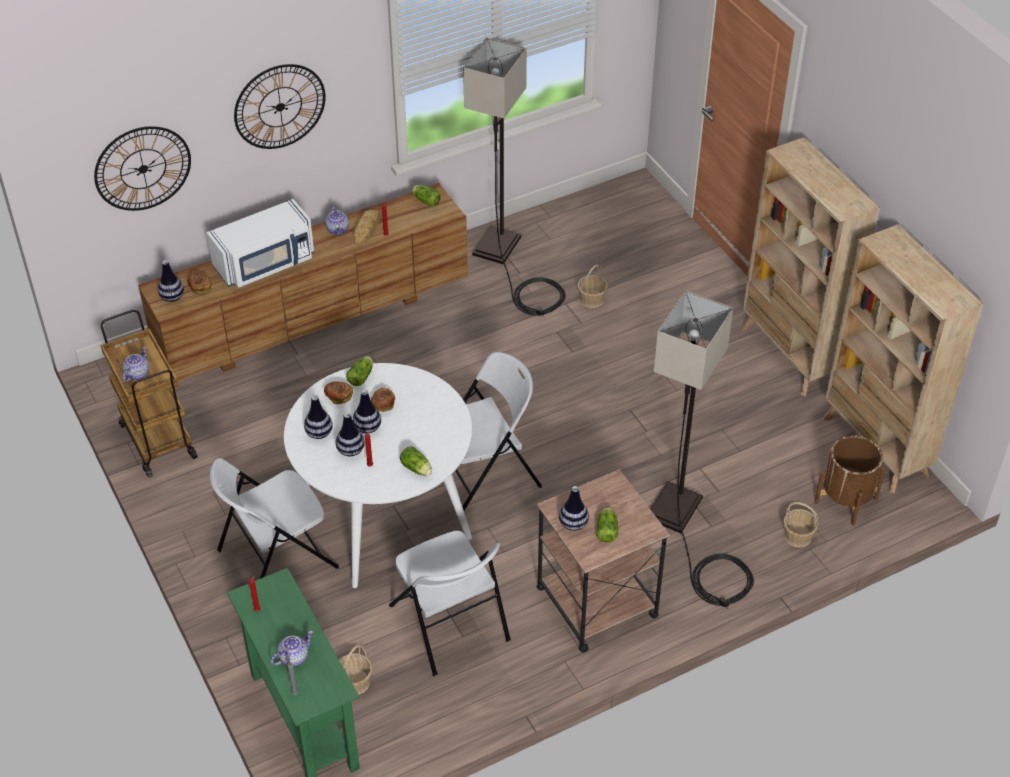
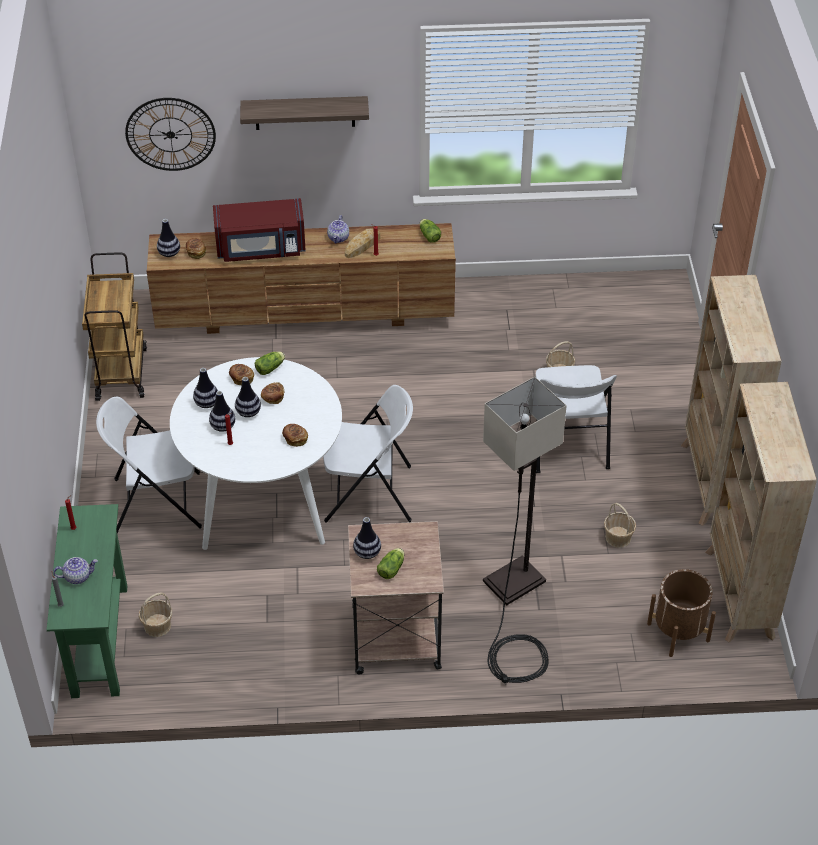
camera: 25 degrees right, 0 degrees up
teapot [122,347,149,382] -> none
white microwave [207,199,314,287] -> red microwave [213,198,306,262]
wall clock [234,64,326,149] -> shelf [240,96,369,130]
white chair [389,531,511,676] -> white chair moved to [535,365,617,473]
lettuce [400,447,432,476] -> none
floor lamp [463,38,566,316] -> none
basket [783,502,818,547] -> basket moved to [604,503,636,548]
none -> bread [282,424,308,447]

